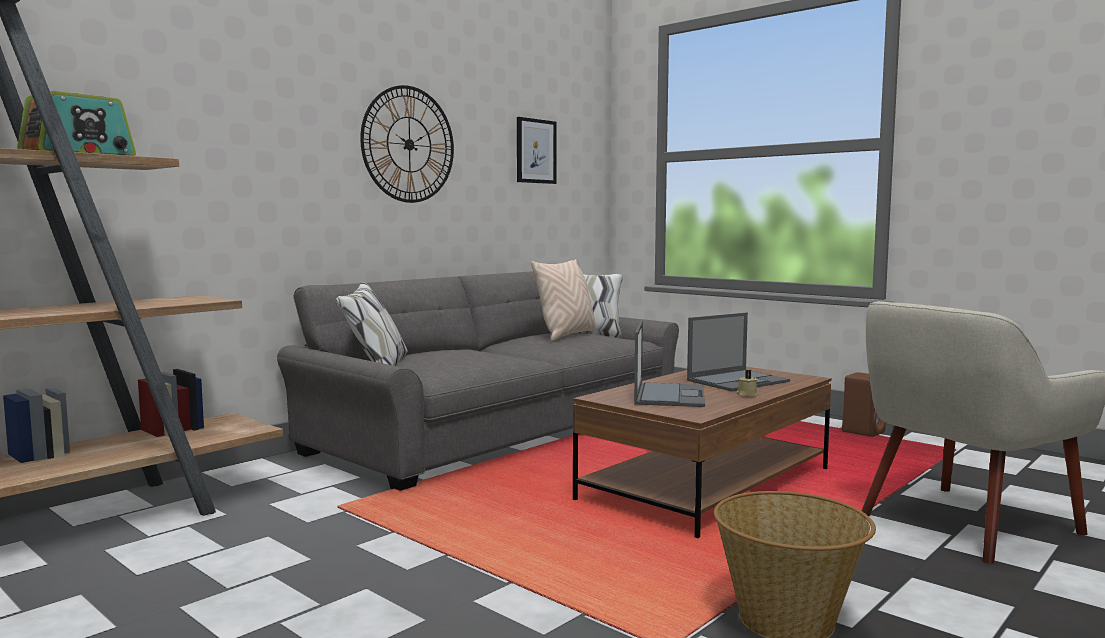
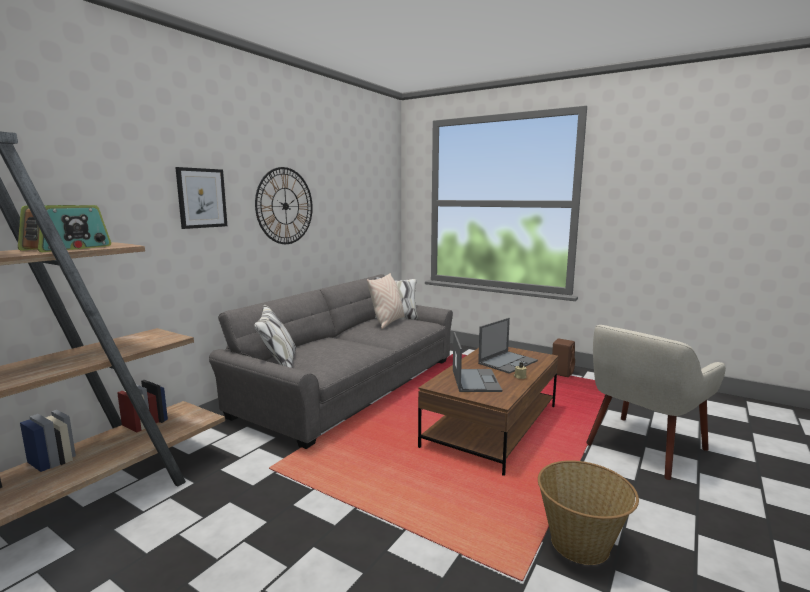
camera: 10 degrees left, 5 degrees up
picture [517,117,556,184] -> picture moved to [175,167,227,229]

